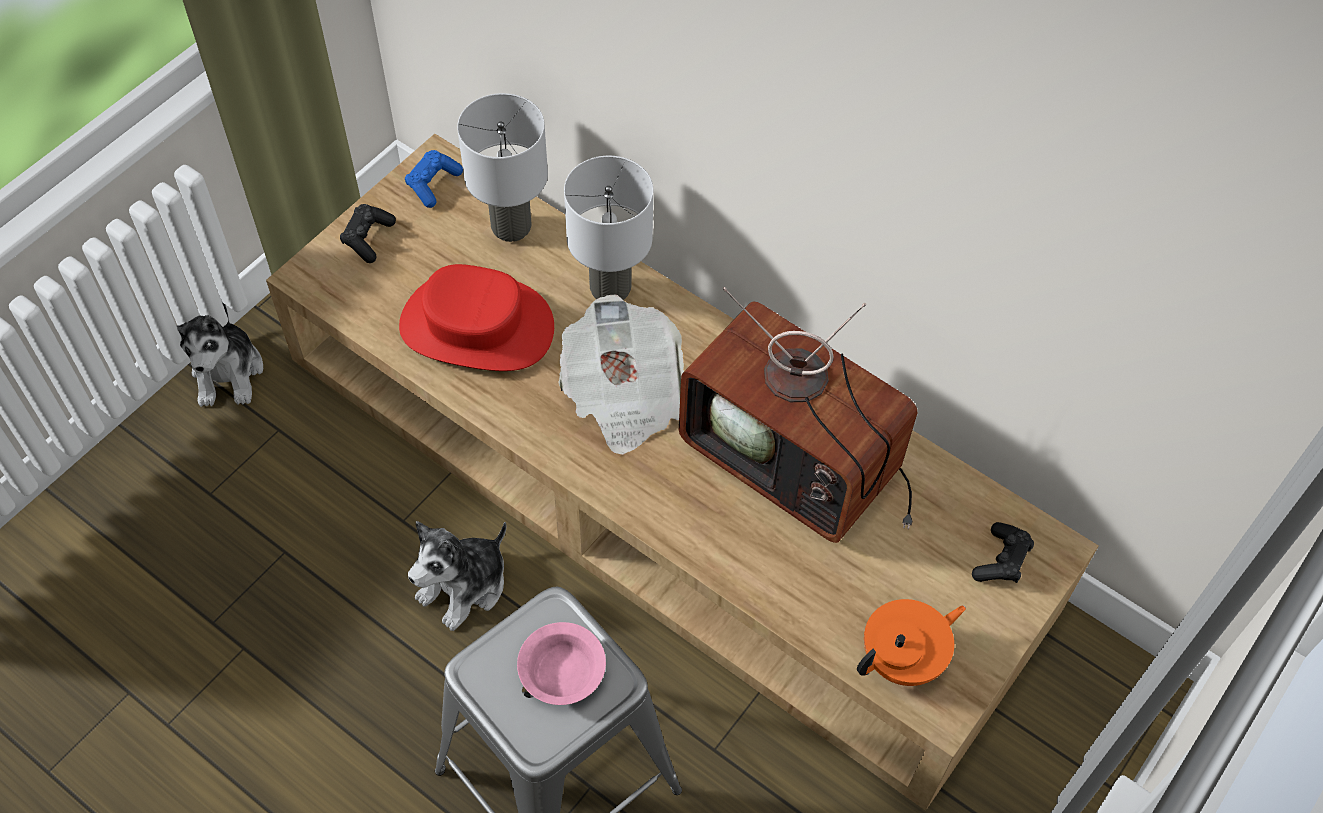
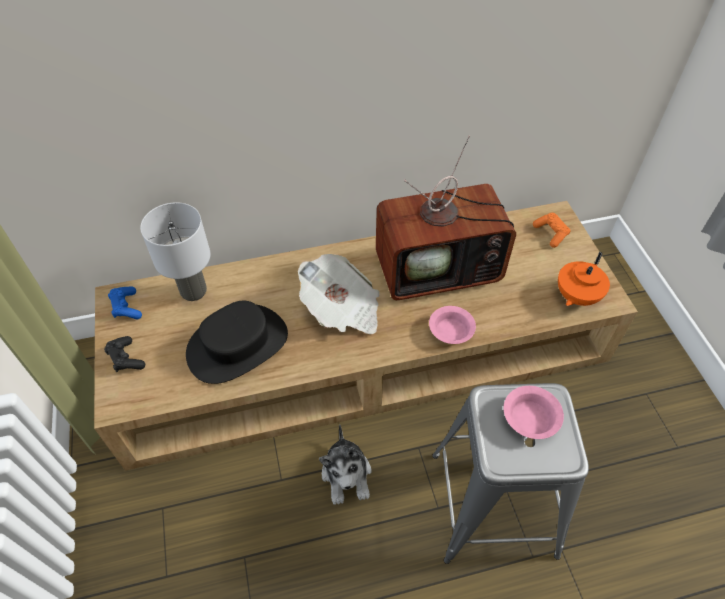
camera: 50 degrees left, 5 degrees down
plush toy [177,302,263,407] -> none
red hat [399,264,554,371] -> black hat [186,301,288,384]
white table lamp [564,156,653,300] -> none
orange teapot [857,599,966,686] -> orange teapot turned 150 degrees counterclockwise [558,252,610,306]
black game controller [972,522,1034,583] -> orange game controller [533,213,571,248]
none -> pink bowl [429,306,476,344]

